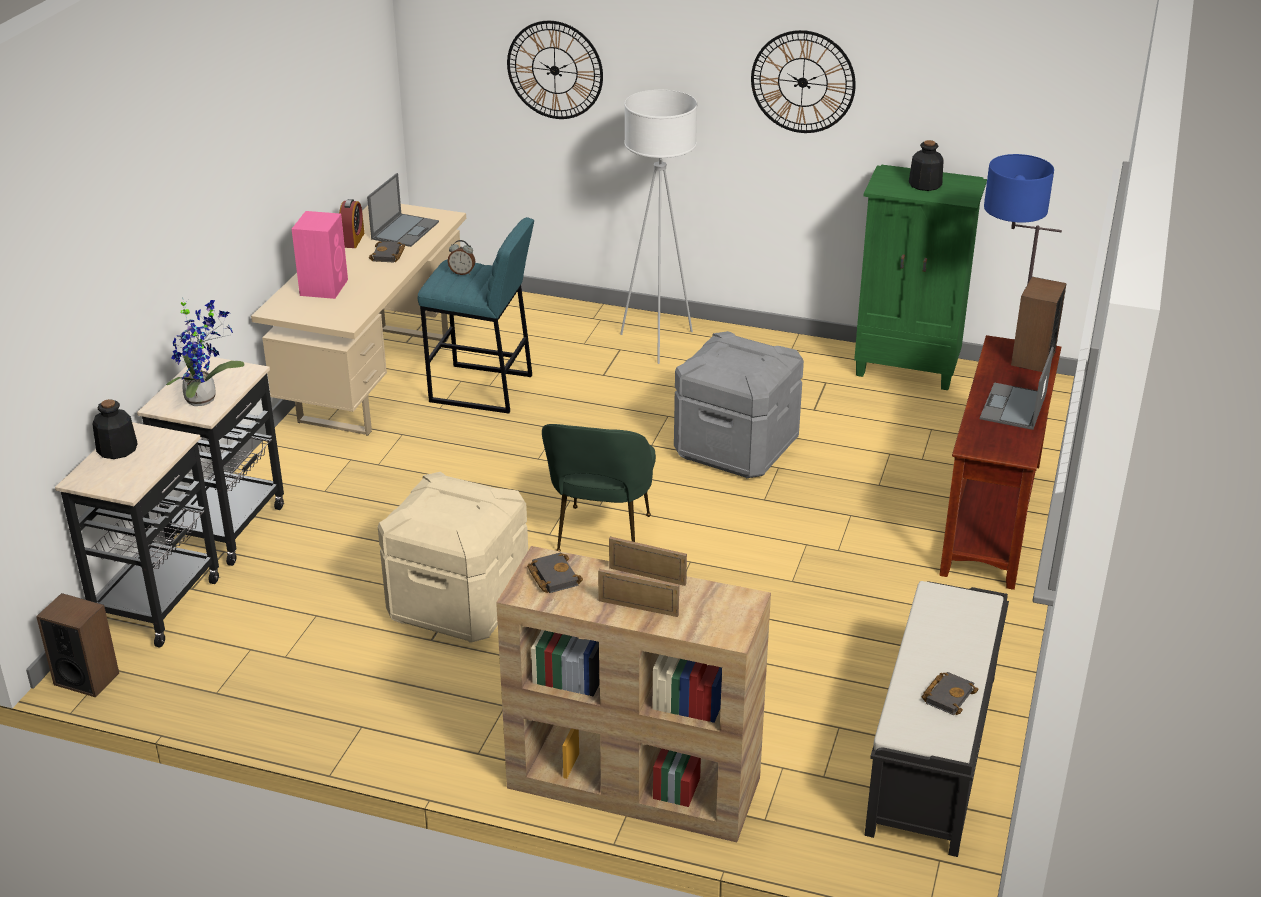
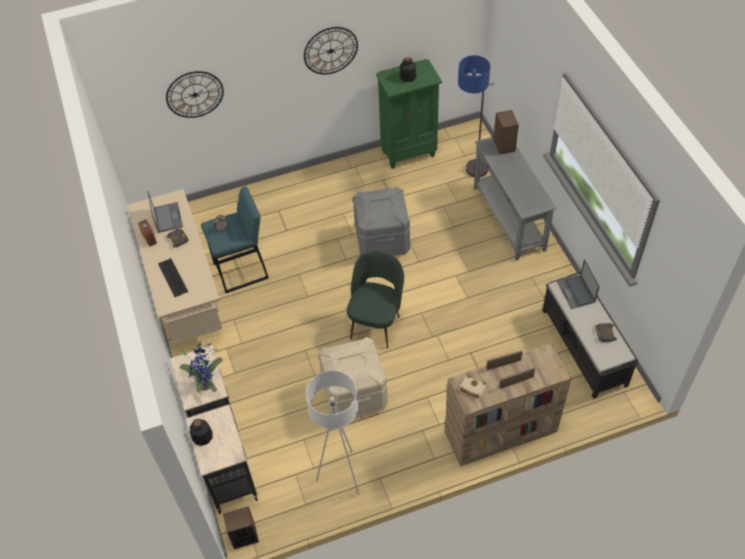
camera: 35 degrees left, 20 degrees up
pink speaker [292,211,348,299] -> keyboard [158,258,188,297]
black book [527,552,583,593] -> beige book [460,375,486,399]
green chair [542,424,656,552] -> green chair turned 135 degrees counterclockwise [347,251,404,349]
white floor lamp [620,90,697,364] -> white floor lamp moved to [306,371,360,495]
brown console table [939,335,1061,590] -> grey console table [474,136,557,261]
laptop [980,347,1054,430] -> laptop moved to [557,259,600,309]

